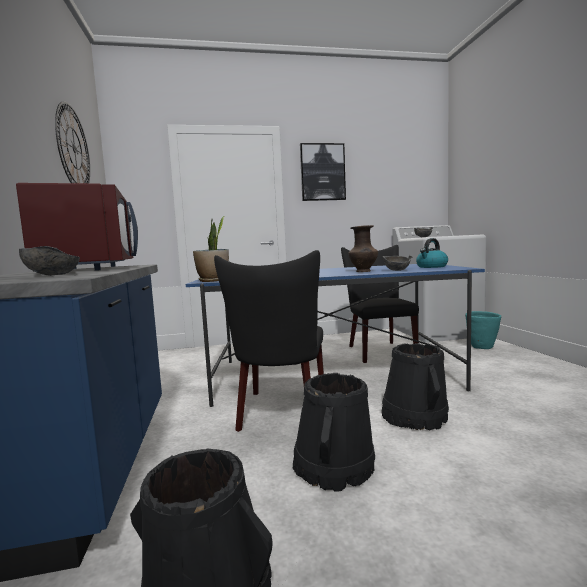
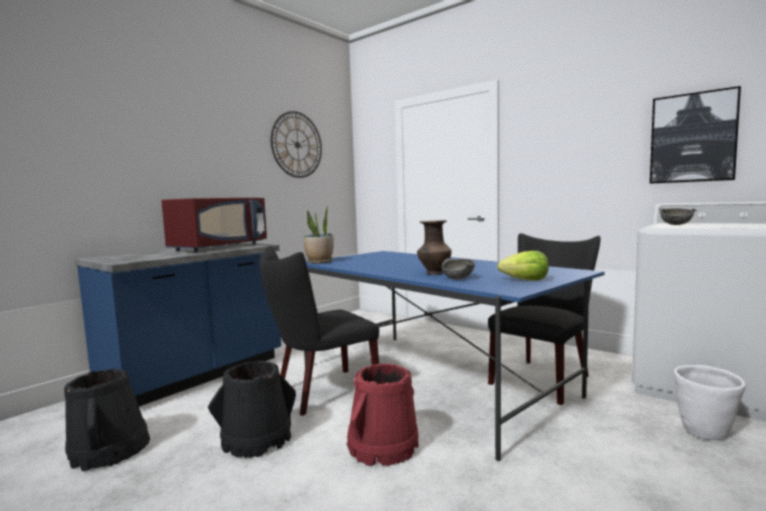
camera: 50 degrees right, 0 degrees up
grey bowl [19,246,80,276] -> none
picture [300,143,346,201] -> picture moved to [650,86,741,184]
black bucket [381,343,449,430] -> red bucket [347,363,419,466]
kettle [416,238,448,268] -> lettuce [497,251,549,280]
turquoise planter [465,311,501,349] -> white planter [674,365,746,440]

